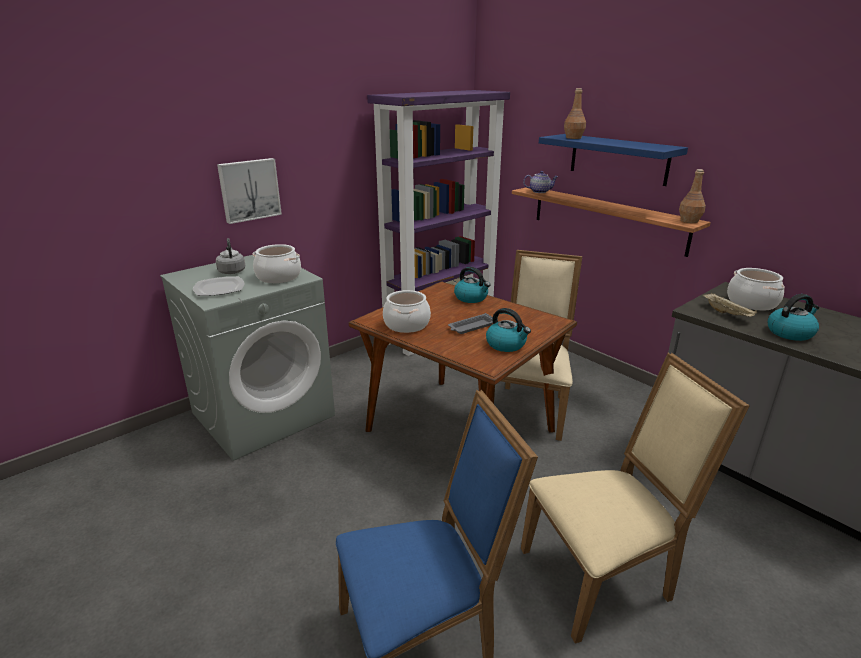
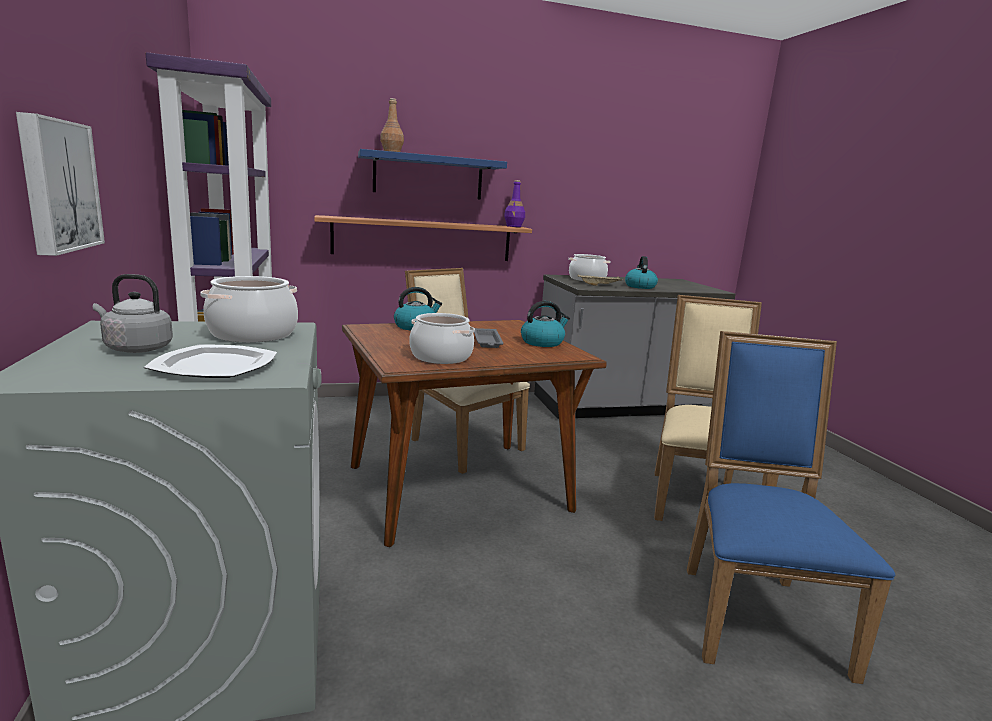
camera: 65 degrees left, 10 degrees down
teapot [523,171,559,193] -> none
brown bottle [679,169,706,223] -> purple bottle [504,180,525,227]

